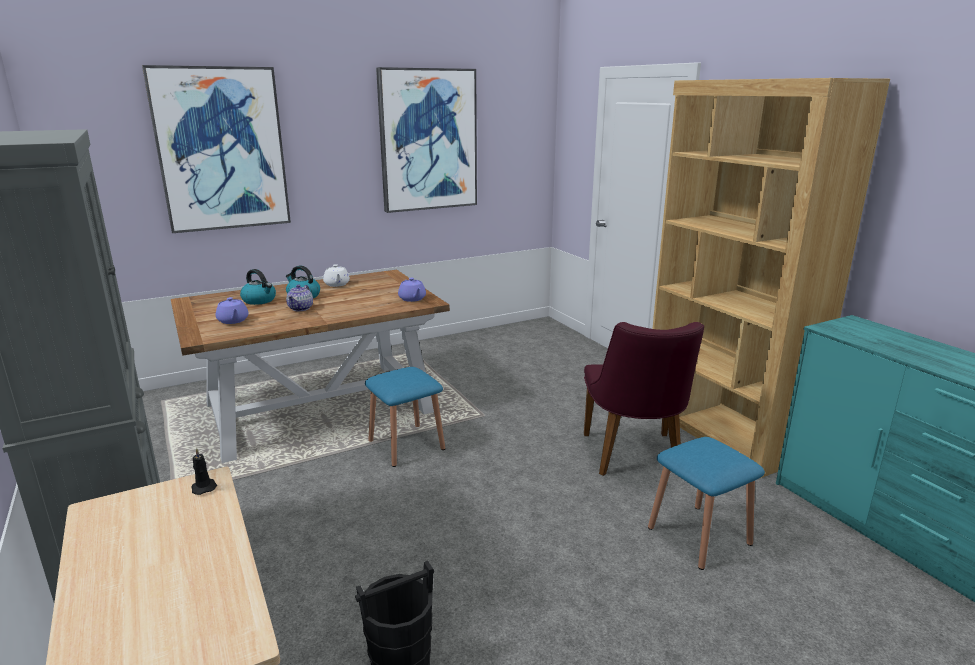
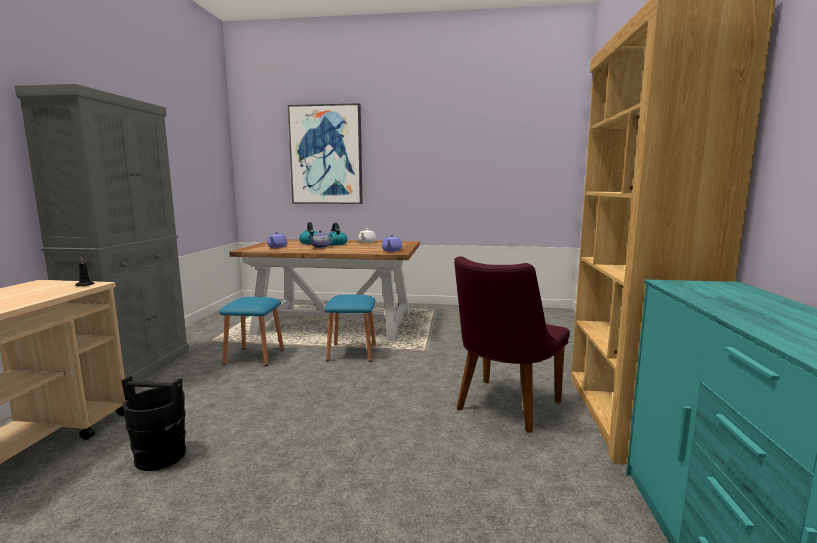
camera: 35 degrees right, 10 degrees down
picture [376,67,477,213] -> none
blue stool [648,437,765,570] -> blue stool moved to [219,297,284,366]

